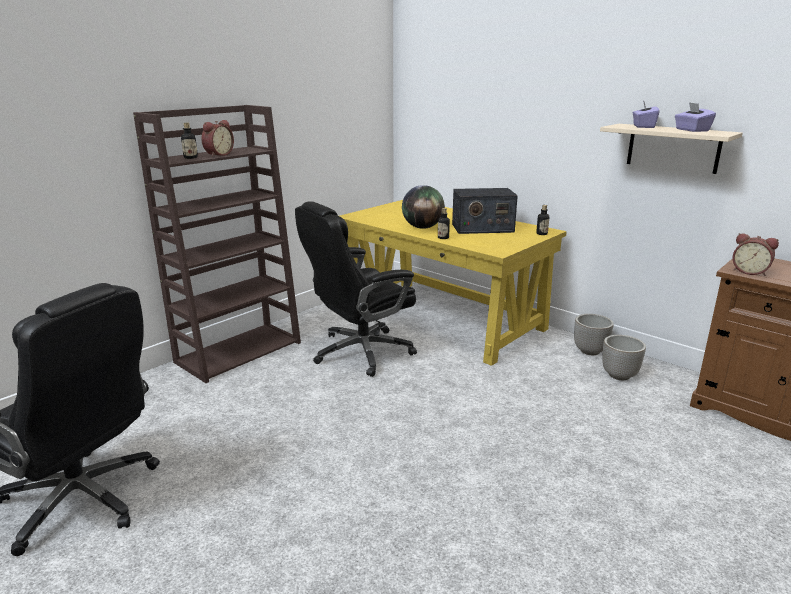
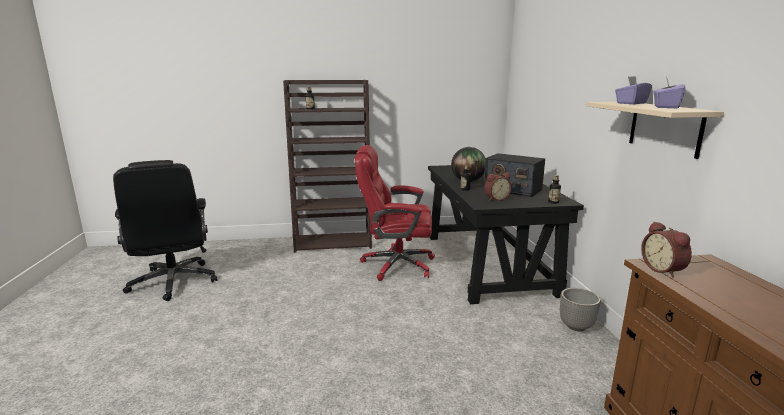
camera: 40 degrees right, 5 degrees down
alarm clock [201,120,234,157] -> alarm clock moved to [484,173,512,201]
black office chair [295,201,417,377] -> red office chair [355,145,435,281]
yellow desk [340,200,567,366] -> black desk [428,165,584,304]
planter [602,335,646,380] -> none

